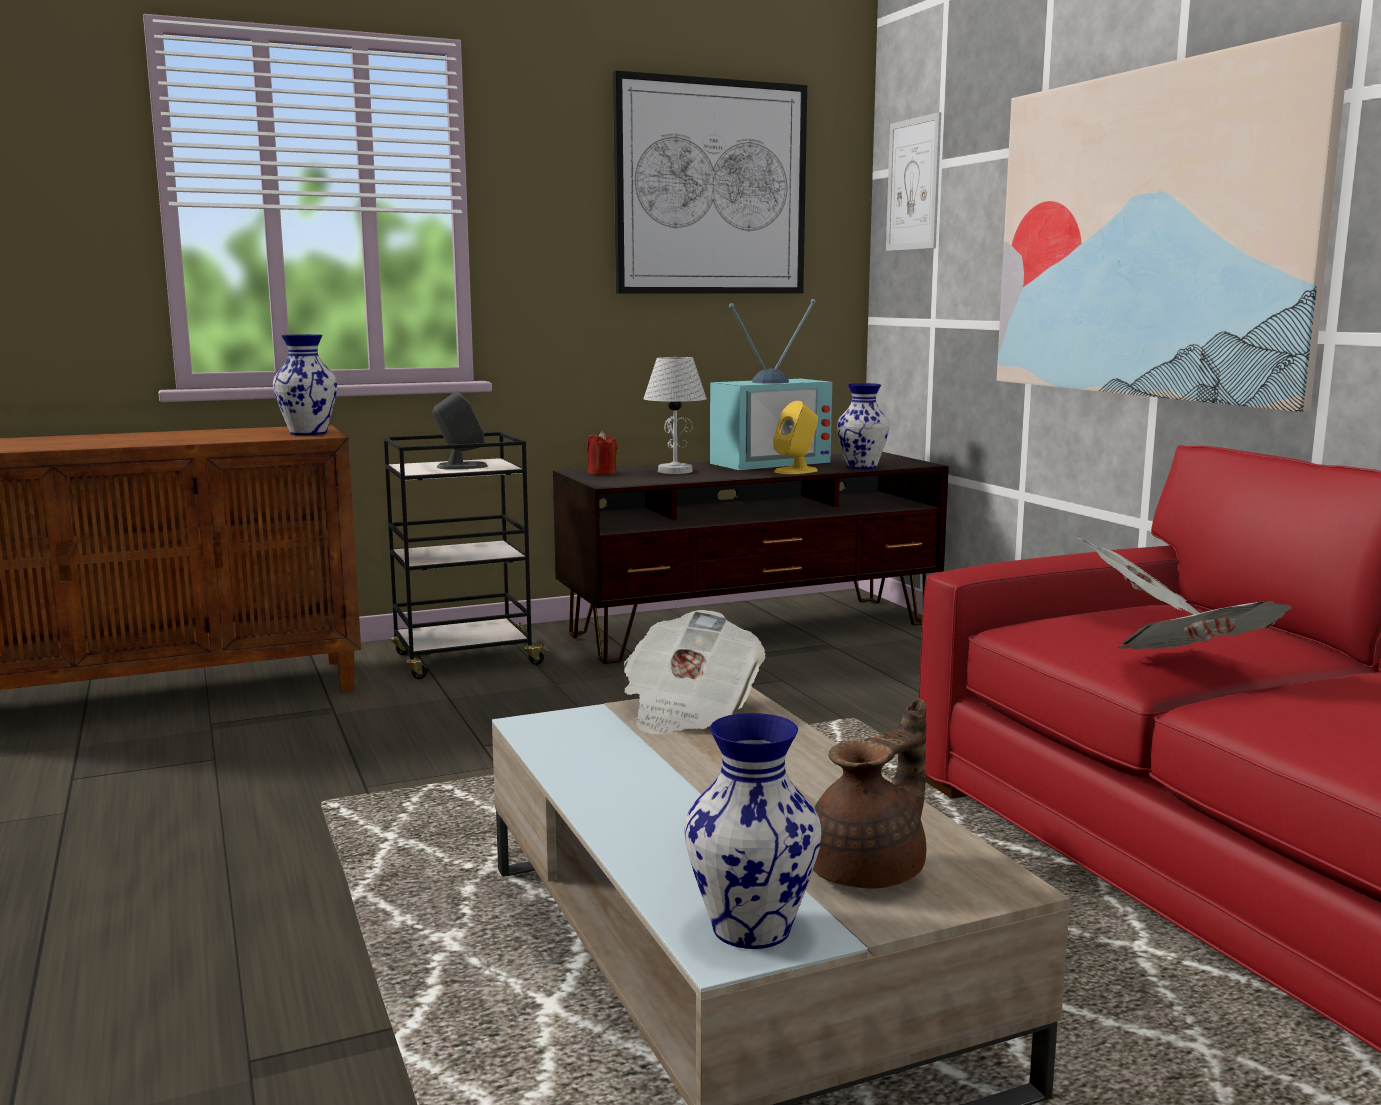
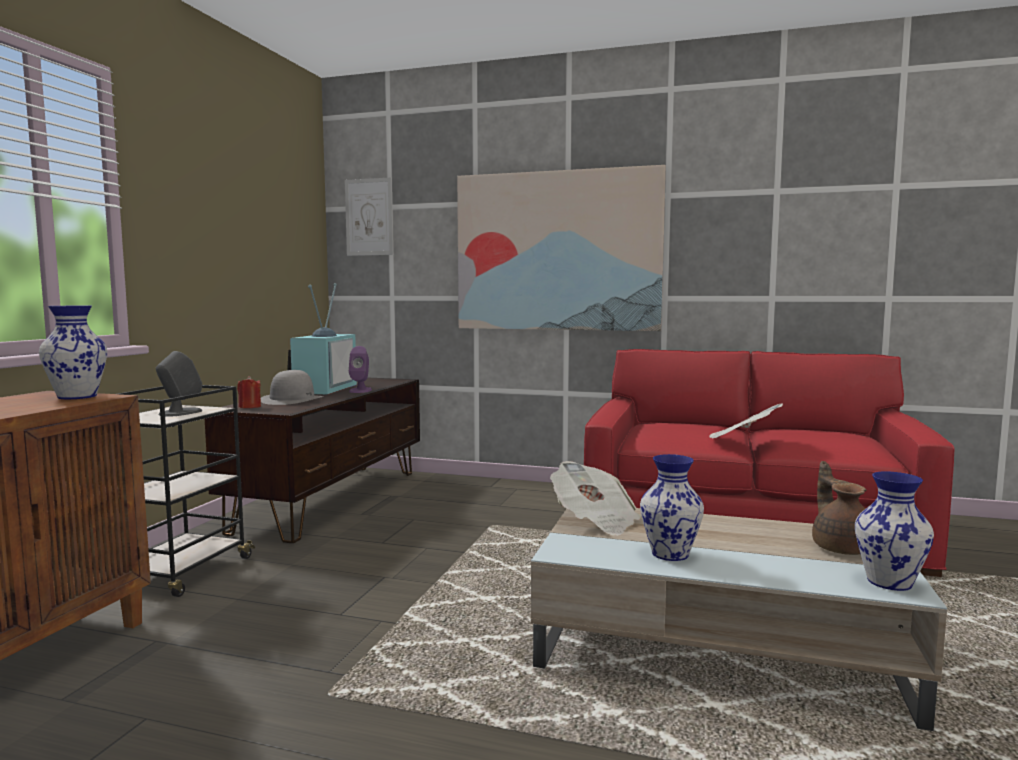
camera: 50 degrees left, 5 degrees down
picture [613,71,807,294] -> none
white table lamp [643,357,707,474] -> grey hat [261,370,324,405]
yellow speaker [773,401,818,474] -> purple speaker [349,346,372,393]
vase [837,383,890,469] -> vase moved to [640,454,704,561]
newspaper [1076,537,1199,614] -> none

